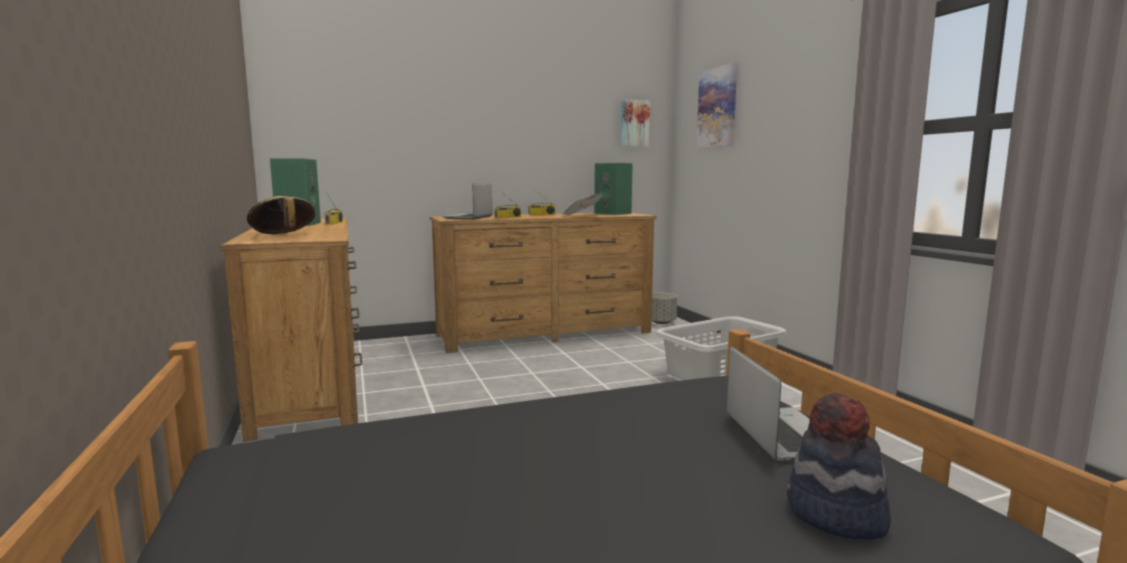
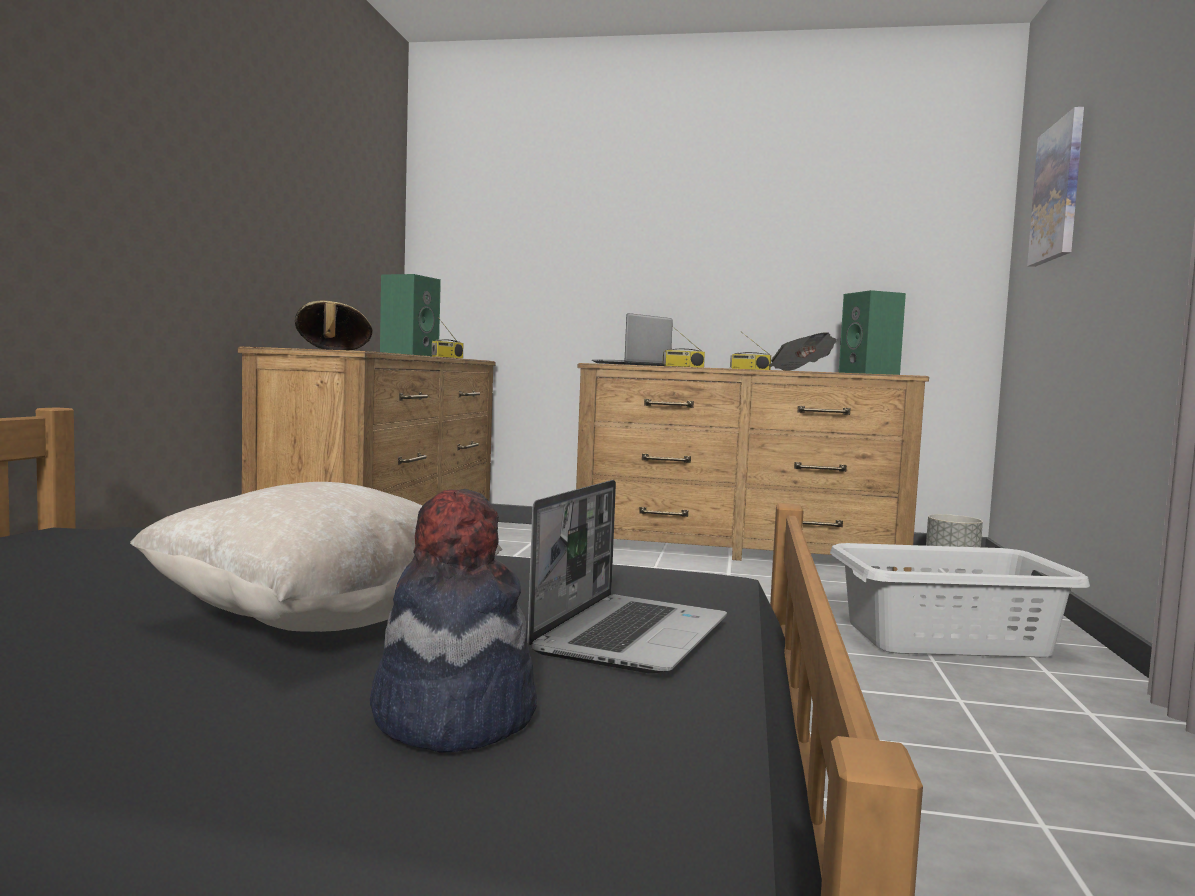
camera: 30 degrees right, 5 degrees down
picture [621,99,650,147] -> none
none -> beige pillow [130,482,502,632]

